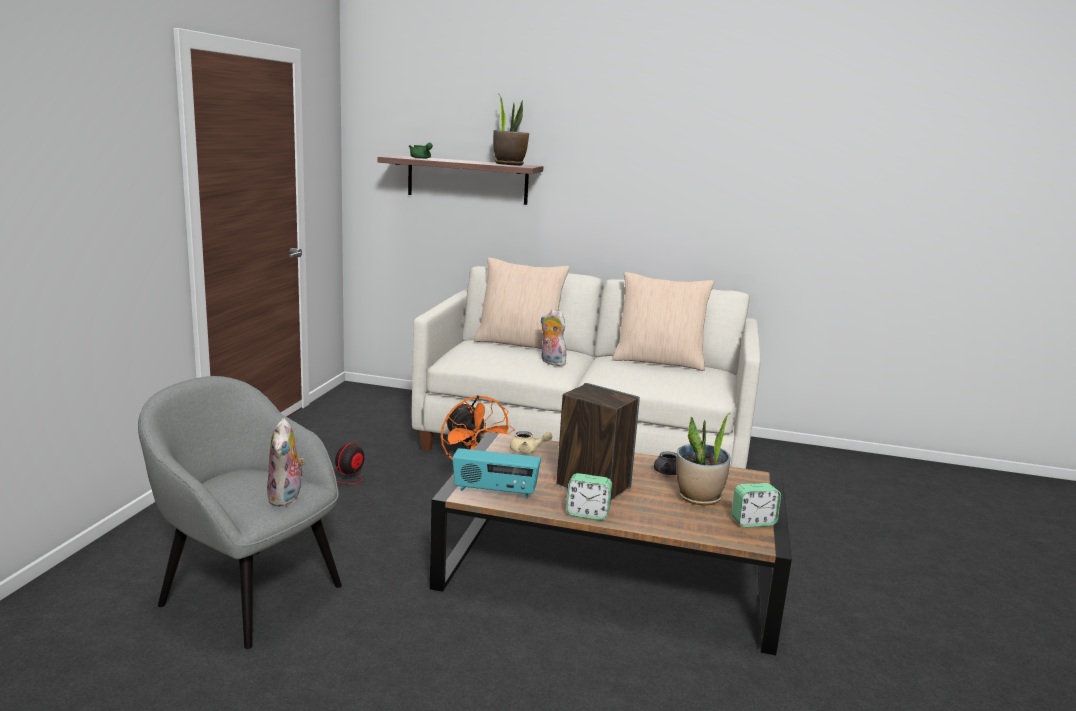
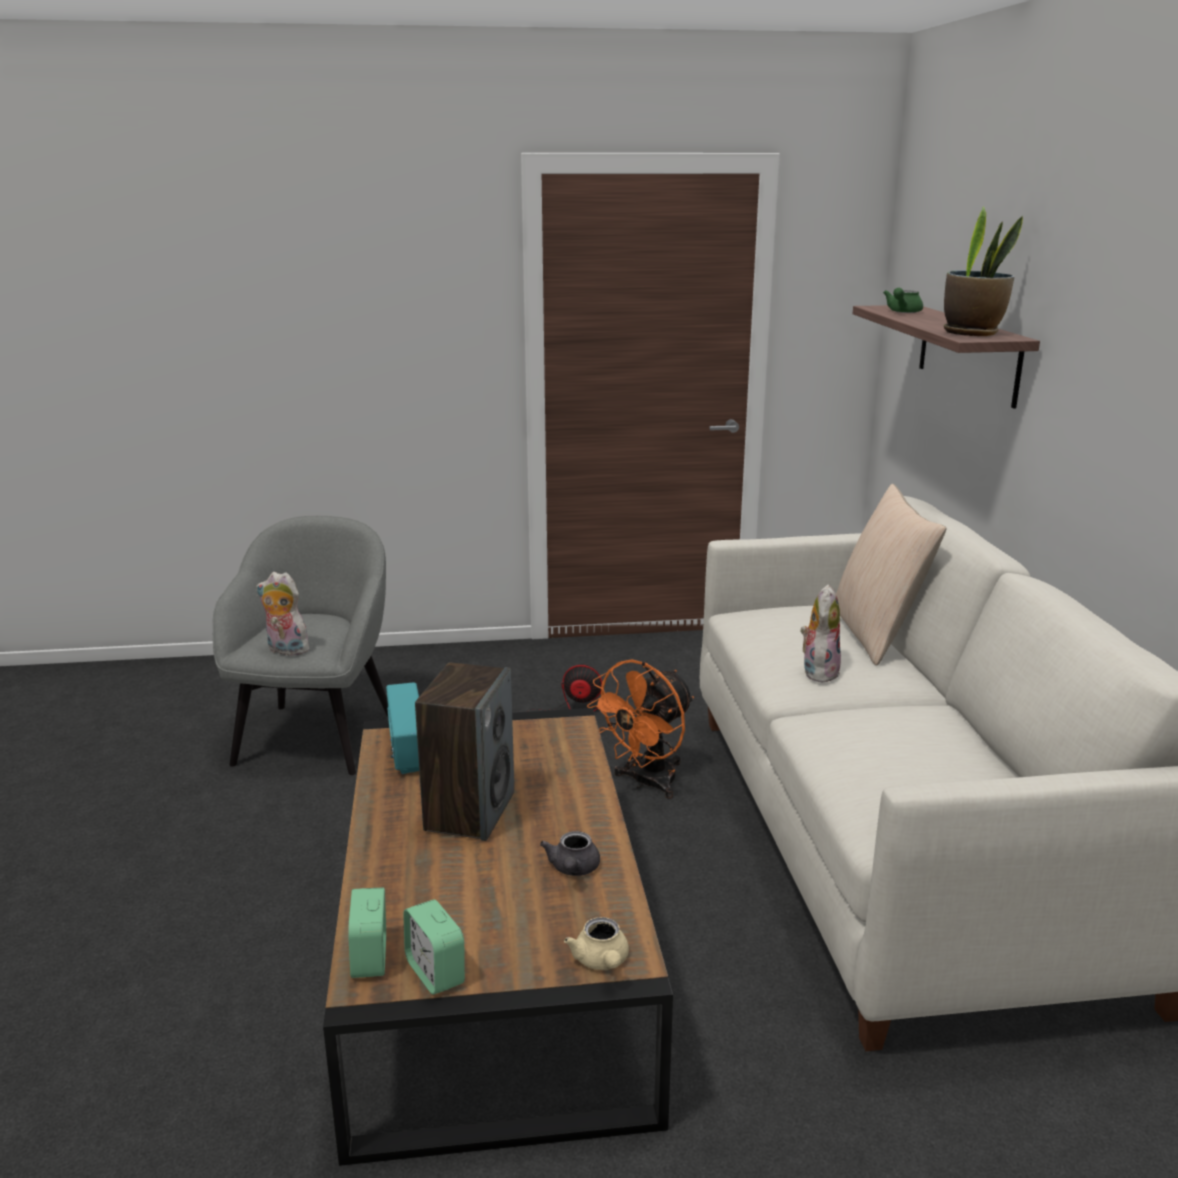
camera: 70 degrees right, 5 degrees up
plush toy [267,418,305,507] -> plush toy turned 45 degrees clockwise [256,572,309,656]
beige teapot [510,431,553,453] -> beige teapot moved to [564,917,629,970]
alarm clock [566,473,612,520] -> alarm clock moved to [348,888,386,978]
beige pillow [612,272,714,371] -> none
potted plant [676,413,730,505] -> none

